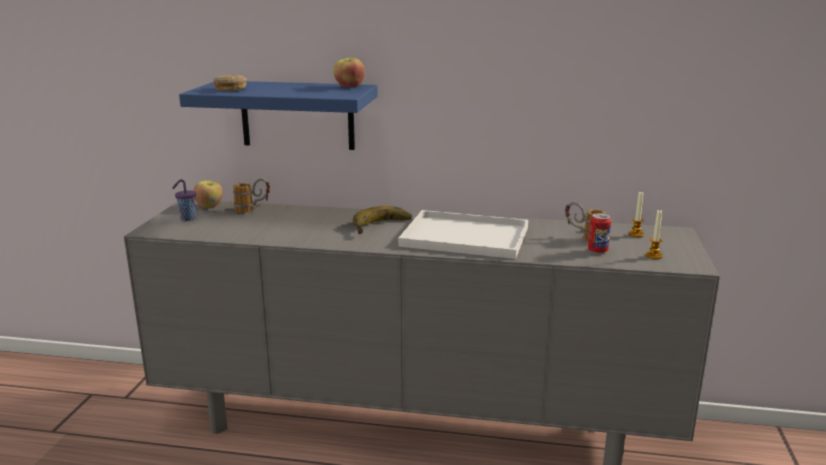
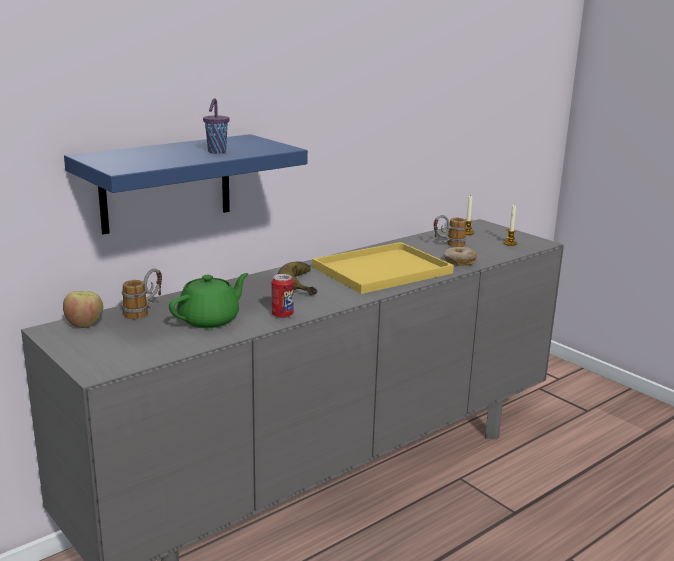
camera: 50 degrees left, 0 degrees up
purple cup [172,179,196,221] -> purple cup moved to [203,98,229,154]
donut [213,75,247,91] -> donut moved to [444,247,478,266]
apple [333,58,365,87] -> none
white tray [398,210,528,259] -> yellow tray [312,242,454,294]
can [588,213,611,254] -> can moved to [272,274,294,318]
none -> green teapot [169,273,248,328]

